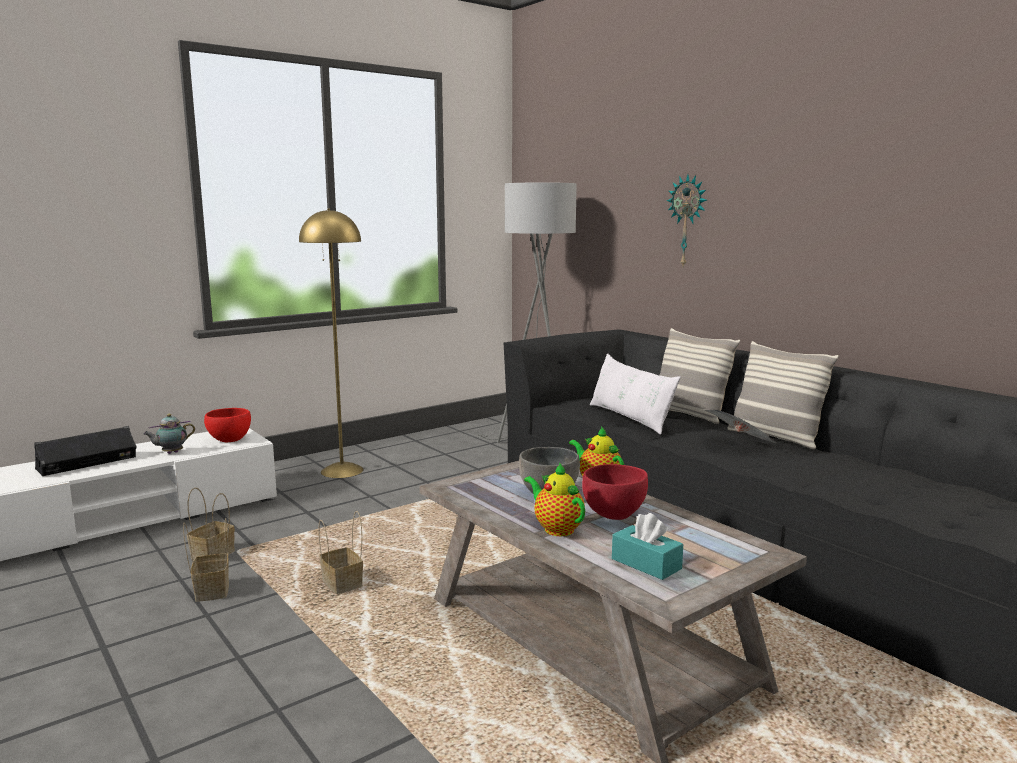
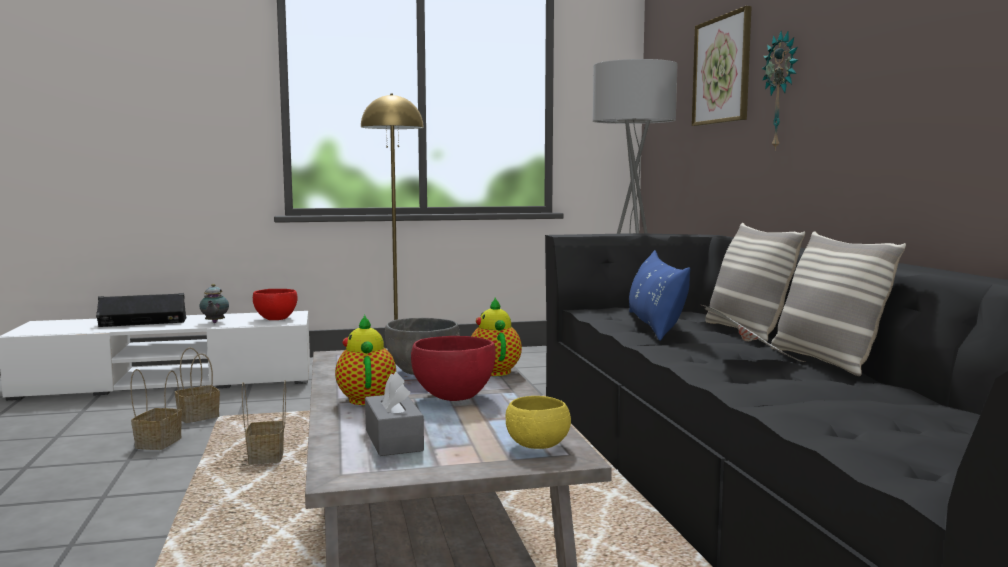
camera: 25 degrees right, 5 degrees down
teapot [143,414,195,454] -> teapot turned 90 degrees counterclockwise [199,284,229,323]
white pillow [590,353,681,435] -> blue pillow [629,250,690,341]
turquoise tissue box [612,513,683,580] -> grey tissue box [365,372,424,456]
none -> yellow bowl [506,396,571,449]
none -> picture [692,6,752,126]

